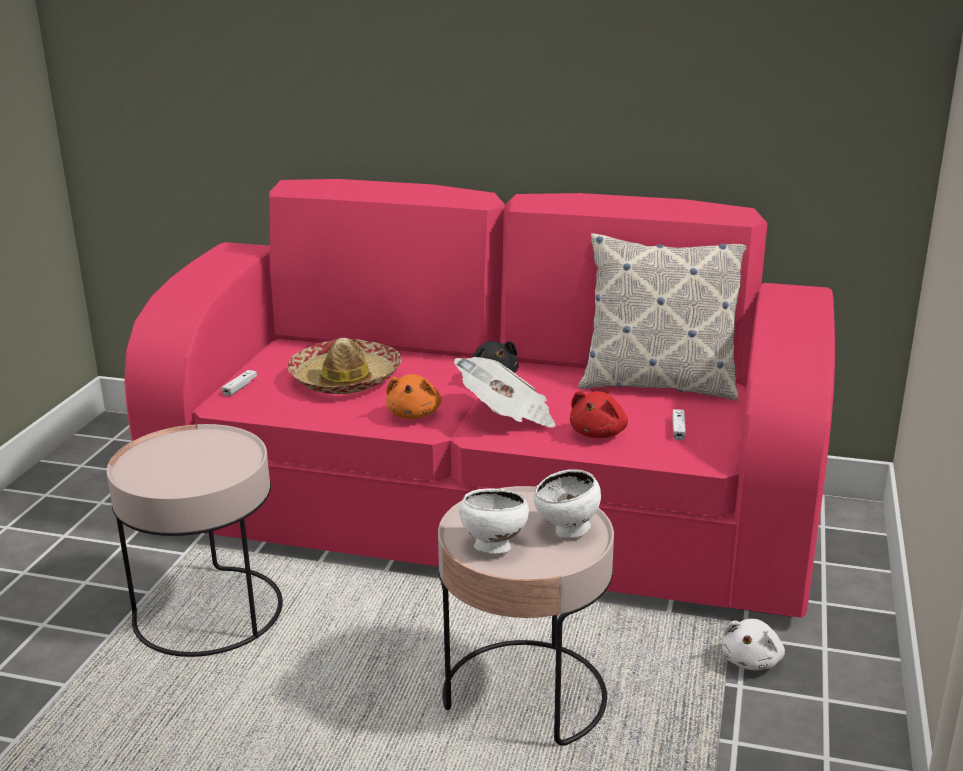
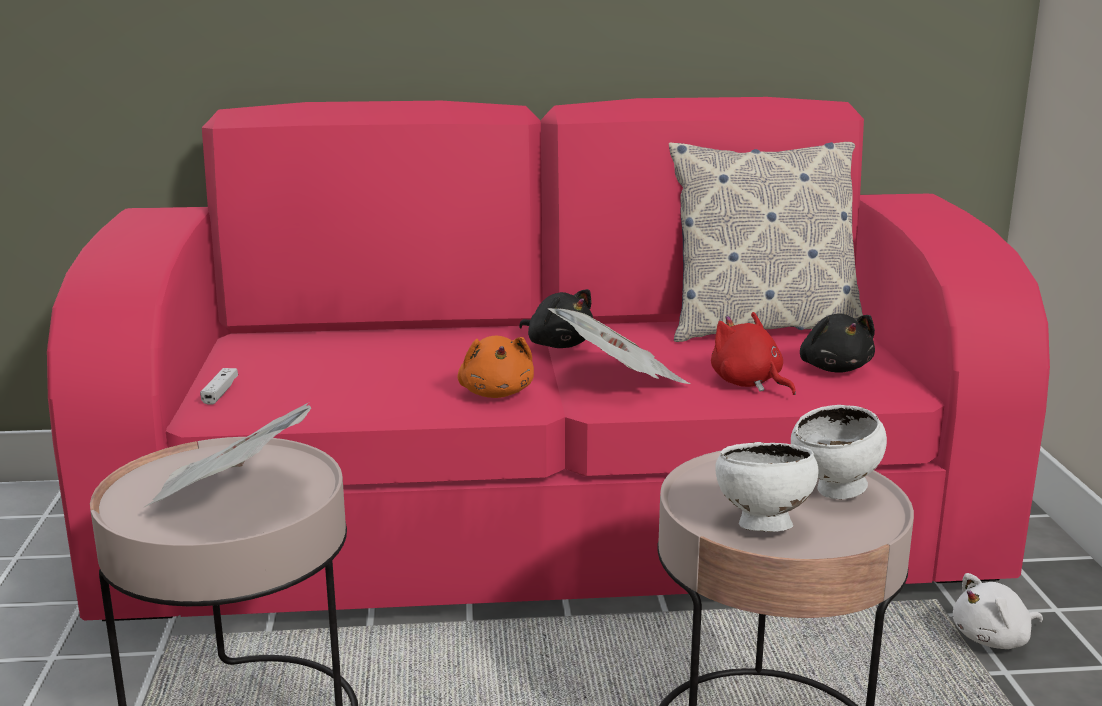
camera: 20 degrees left, 5 degrees down
hat [287,338,401,394] -> none
red plush toy [570,391,628,438] -> red plush toy turned 135 degrees clockwise [711,312,796,395]
white game controller [672,409,686,440] -> black plush toy [800,313,875,373]
white plush toy [722,619,785,670] -> white plush toy turned 60 degrees clockwise [953,573,1043,649]
none -> newspaper [143,403,311,508]

